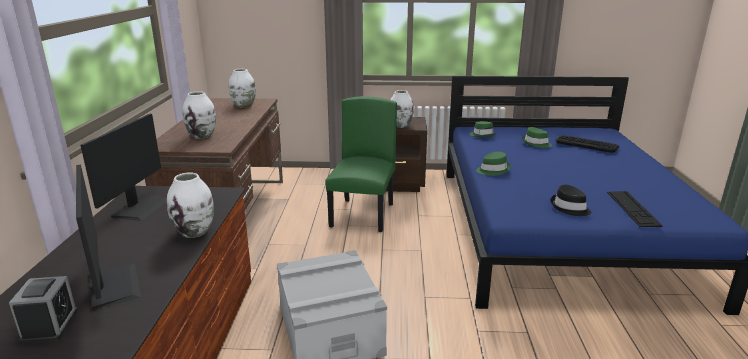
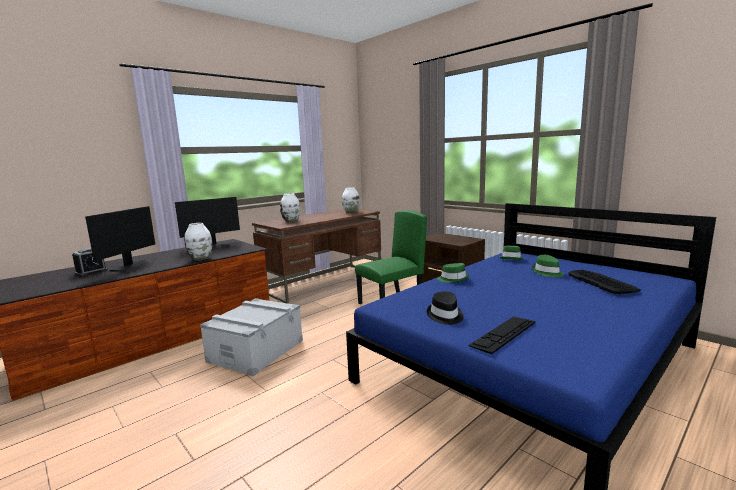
camera: 45 degrees right, 10 degrees down
white vase [391,90,414,128] -> none

